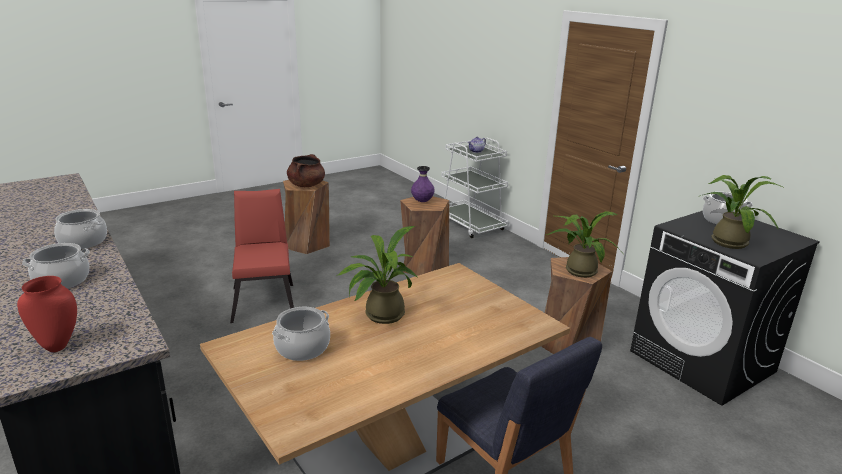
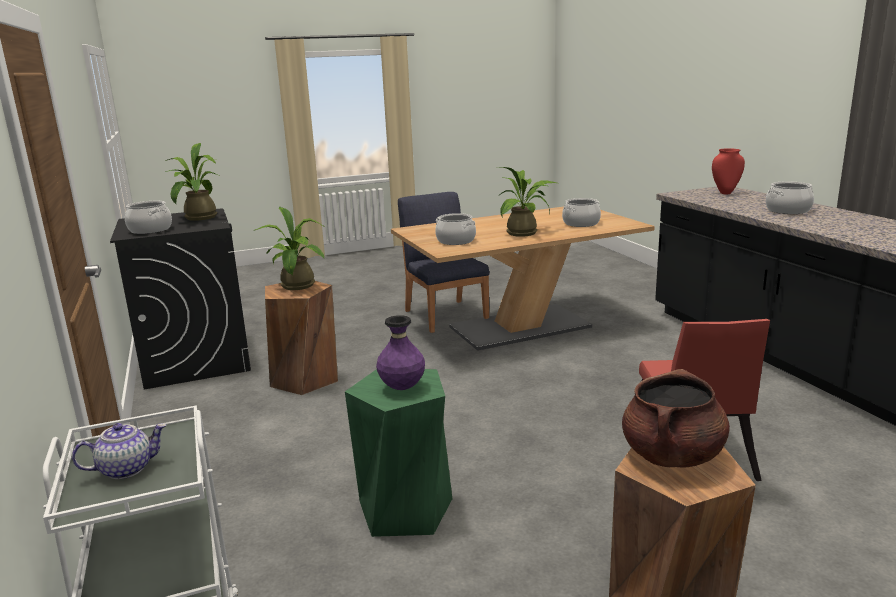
camera: 165 degrees left, 5 degrees down
cooking pot [54,209,107,249] -> cooking pot moved to [435,213,476,245]
brown stool [400,196,449,275] -> green stool [345,369,452,537]

